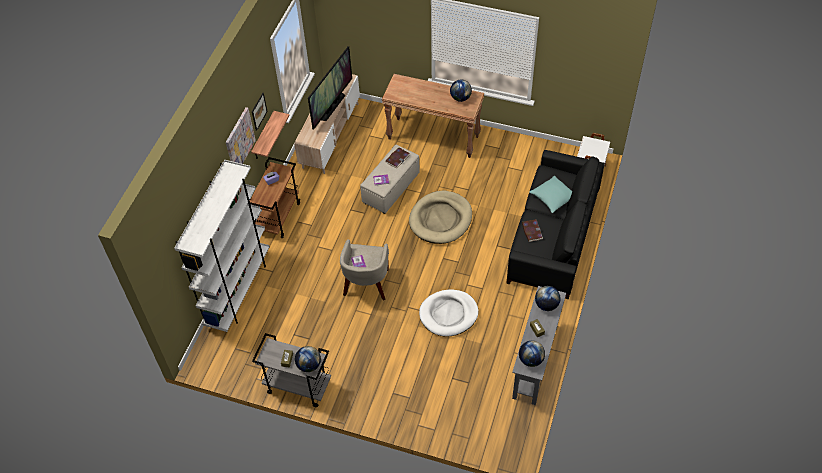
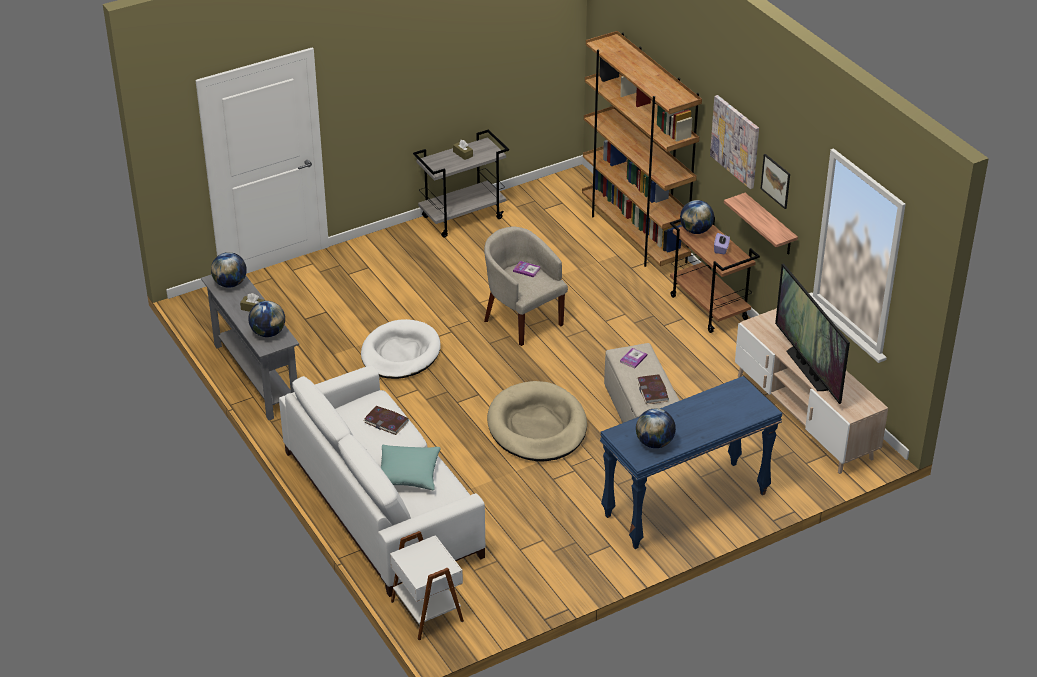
camera: 130 degrees right, 15 degrees down
white bookcase [174,160,269,332] -> brown bookcase [582,31,702,267]
globe [295,346,321,372] -> globe moved to [680,200,714,234]
brown console table [382,74,484,158] -> blue console table [600,376,783,549]
black sofa [506,150,605,299] -> white sofa [279,365,485,597]

